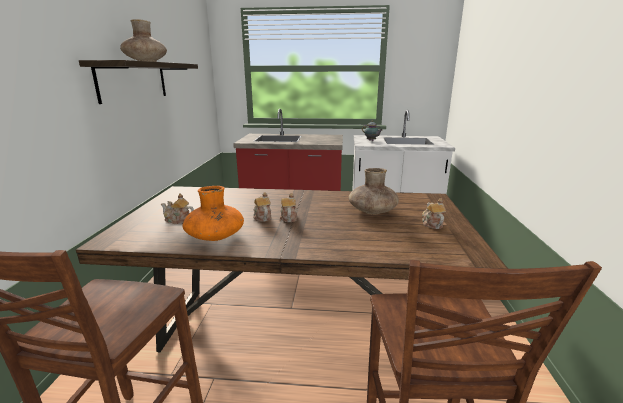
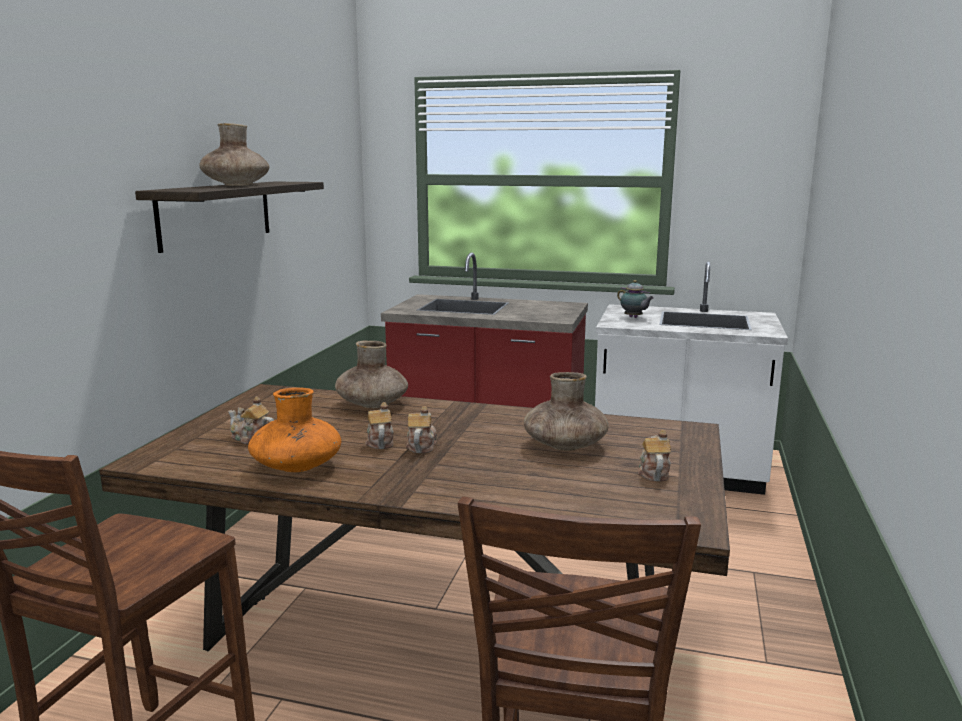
camera: 10 degrees right, 5 degrees down
none -> brown vase [335,341,408,408]

